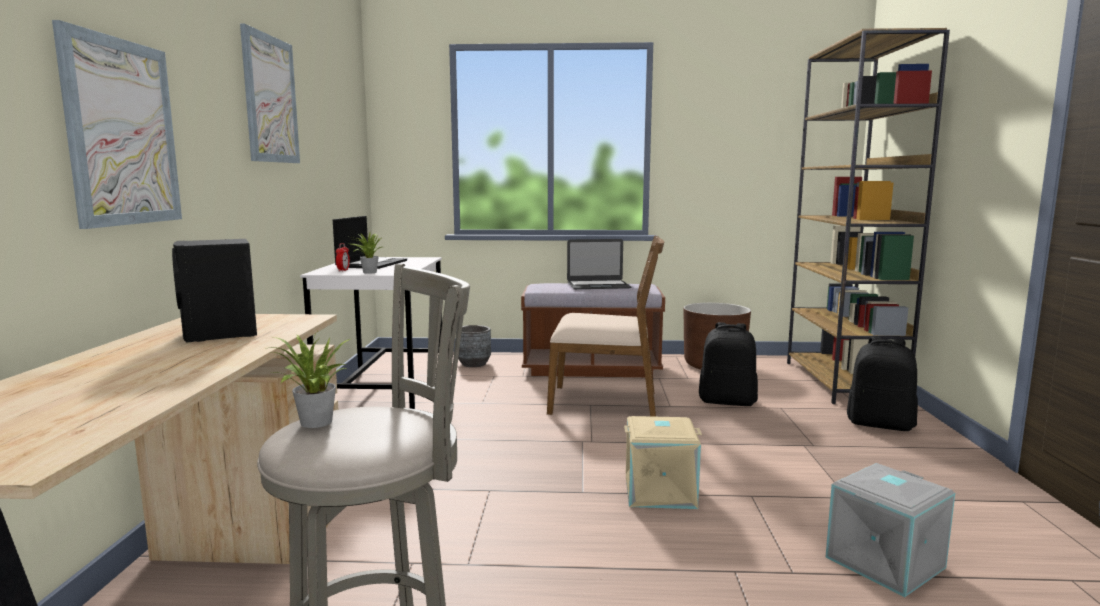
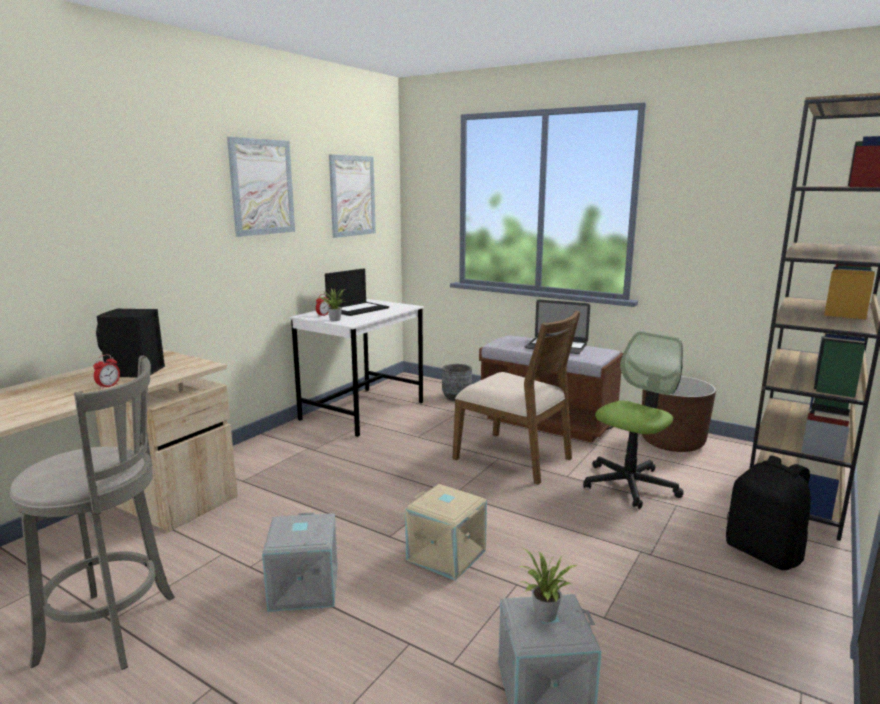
camera: 30 degrees right, 5 degrees up
picture [52,20,182,229] -> picture moved to [329,154,376,238]
potted plant [273,332,352,428] -> potted plant moved to [519,548,577,622]
black backpack [699,322,758,406] -> office chair [583,331,684,509]
none -> alarm clock [93,354,120,389]
none -> grey storage box [262,512,338,612]

